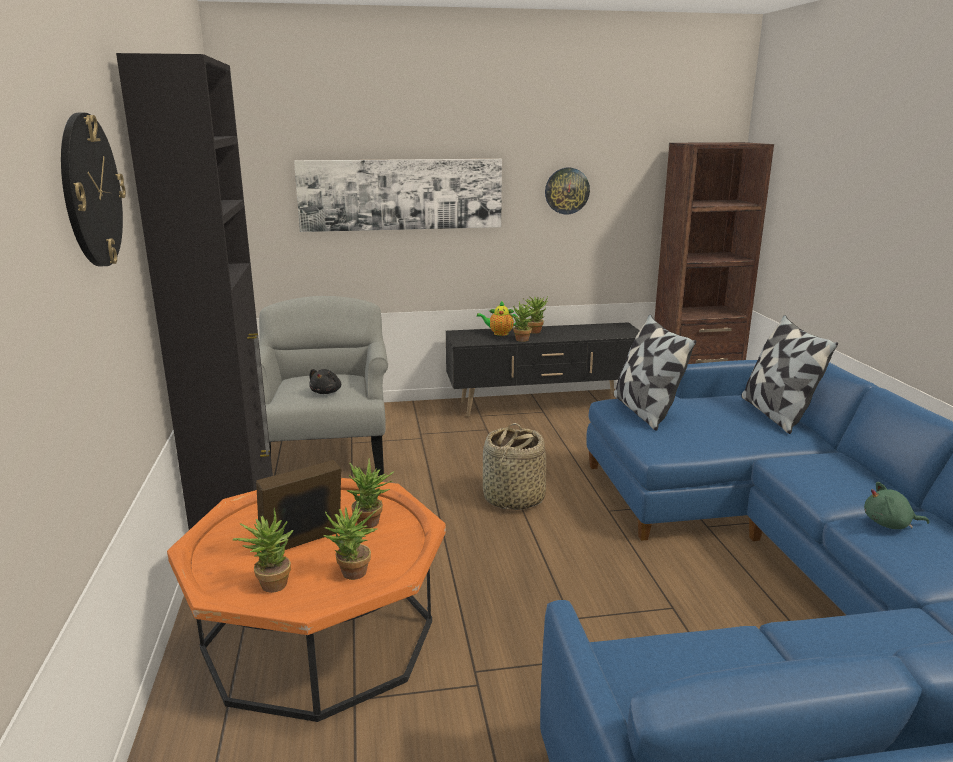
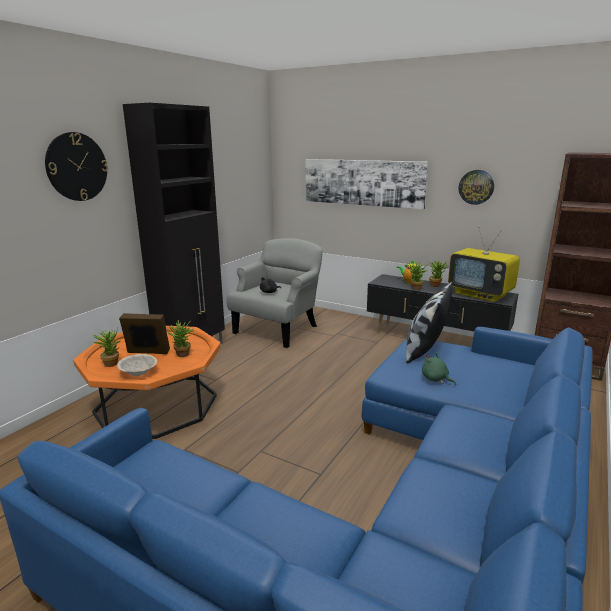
camera: 40 degrees right, 0 degrees up
potted plant [323,501,378,580] -> beige bowl [117,354,157,376]
basket [483,423,546,510] -> none
pillow [741,315,838,434] -> none
green plush toy [864,482,930,529] -> green plush toy moved to [422,353,456,385]
none -> television [448,227,520,302]

